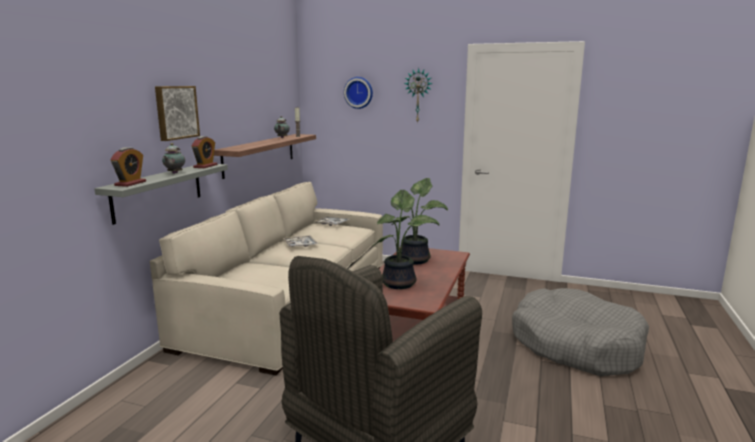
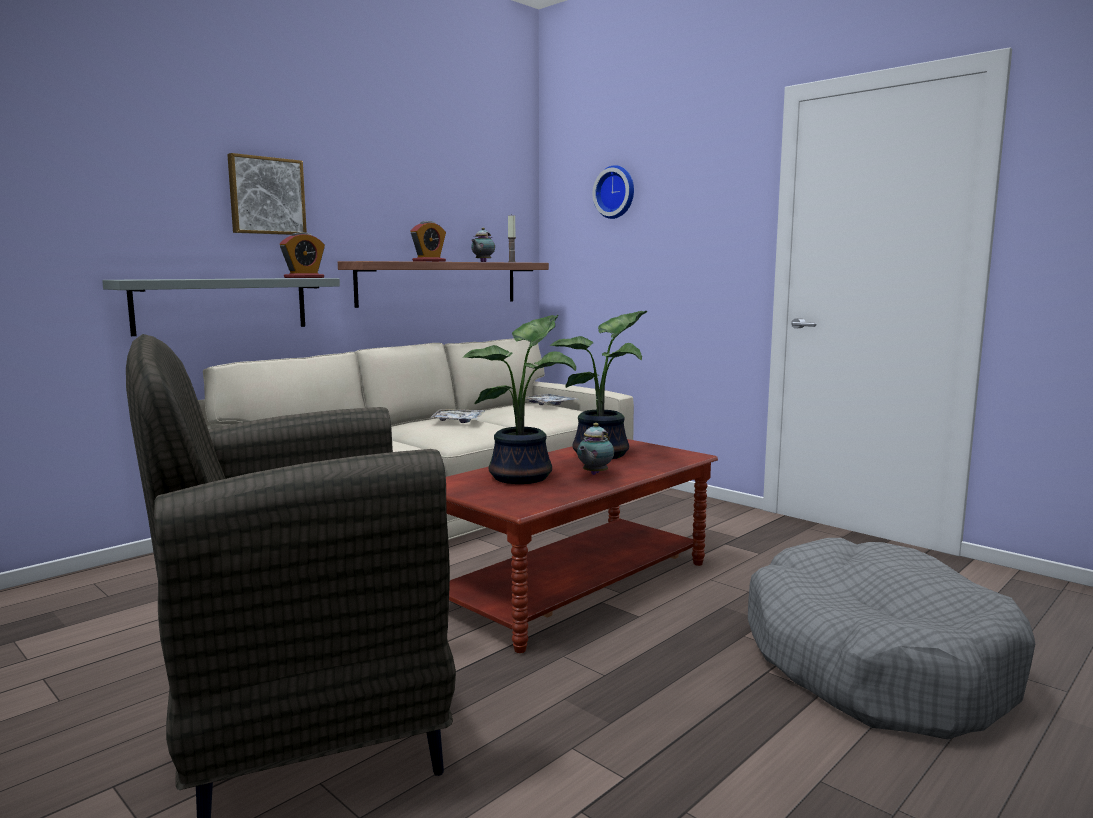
camera: 25 degrees right, 5 degrees down
alarm clock [110,147,146,187] -> alarm clock moved to [410,221,446,262]
teapot [162,143,185,174] -> teapot moved to [577,423,614,475]
wall clock [404,68,433,123] -> none

